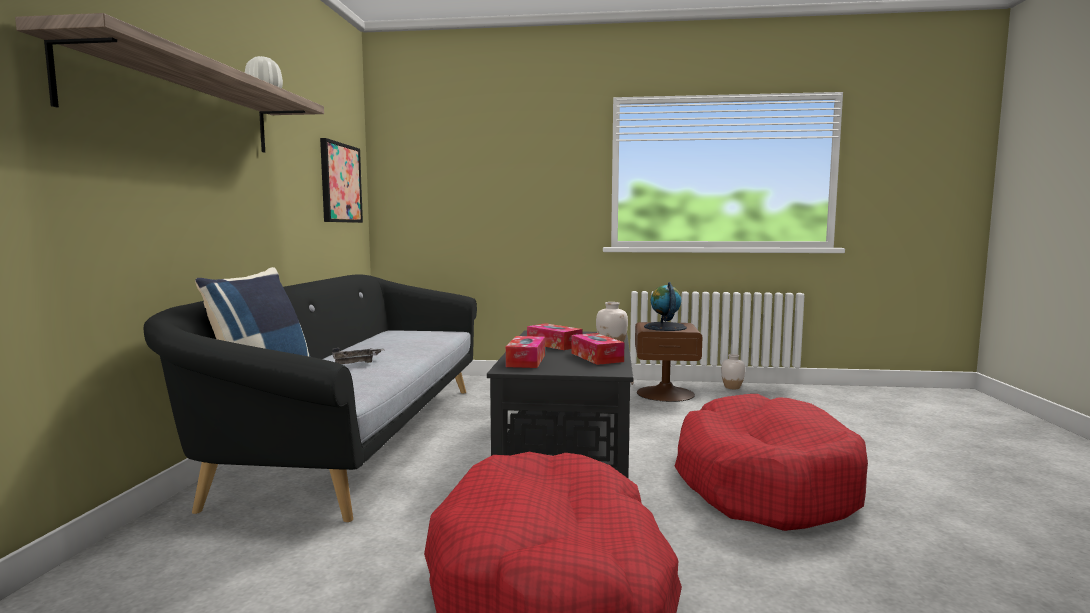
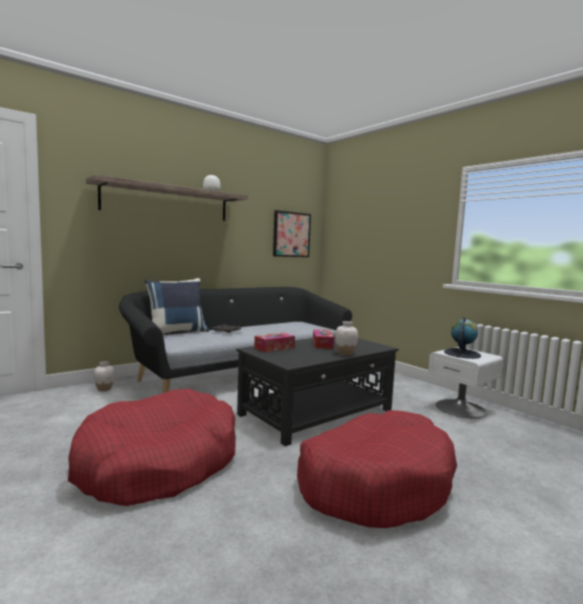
camera: 45 degrees right, 0 degrees up
tissue box [572,333,624,365] -> none
brown nightstand [635,322,703,402] -> white nightstand [428,347,503,418]
white vase [721,354,745,389] -> white vase moved to [94,361,115,391]

